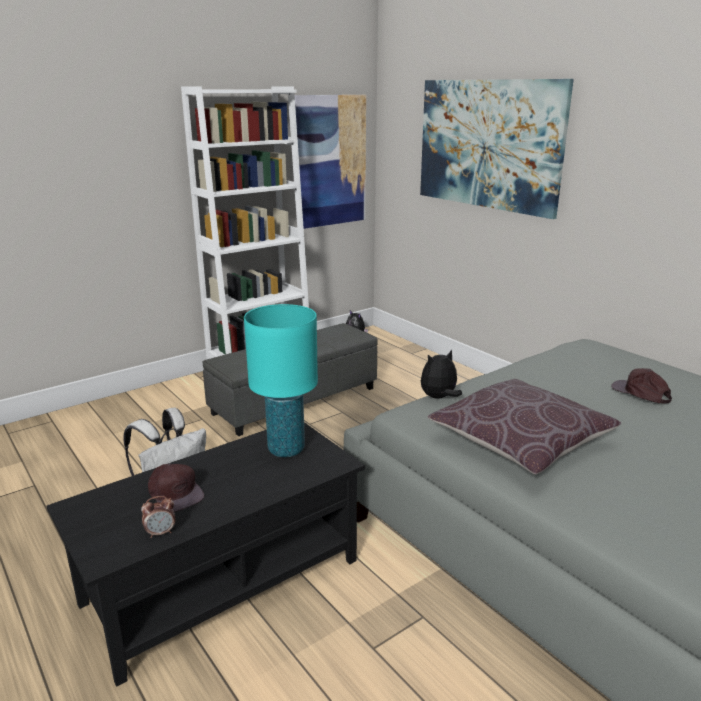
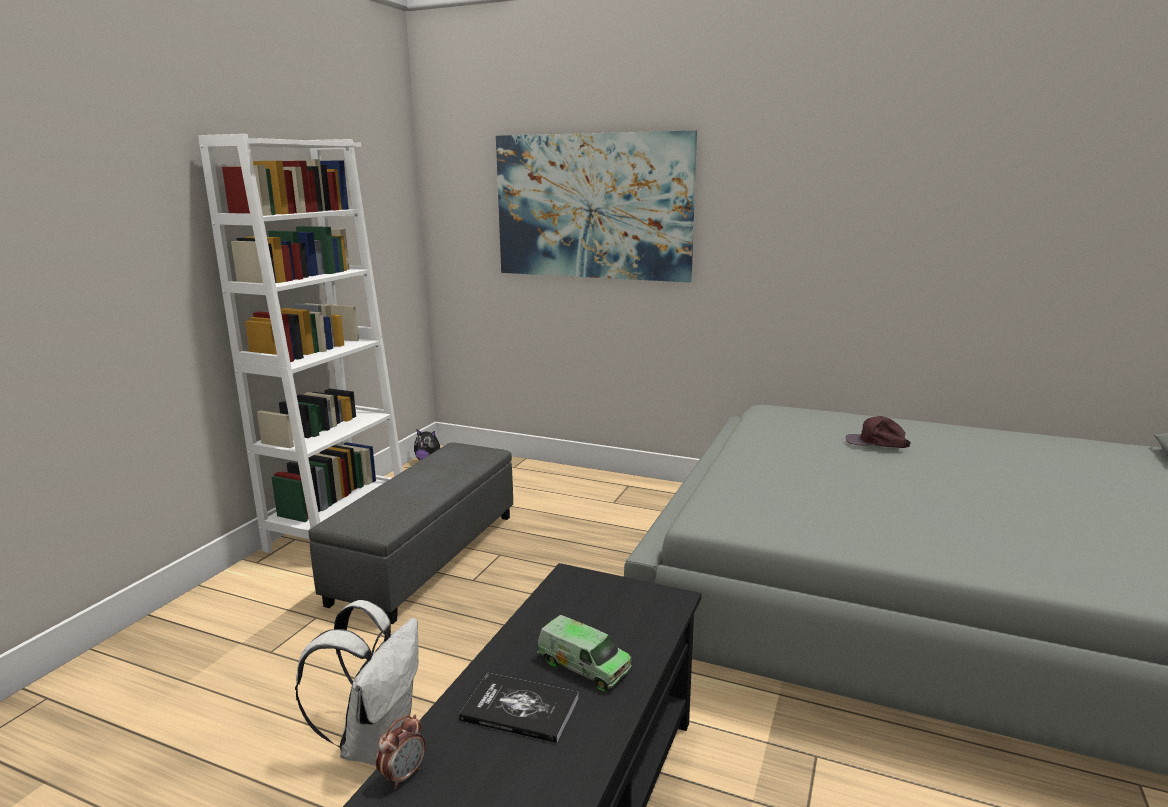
camera: 30 degrees left, 5 degrees down
alarm clock [141,496,175,538] -> alarm clock moved to [376,715,426,789]
brown cap [148,463,204,512] -> book [459,673,579,743]
turquoise table lamp [244,304,318,458] -> none
picture [295,95,366,229] -> none
plush toy [421,350,462,399] -> none
brown pillow [428,379,621,475] -> none
none -> toy truck [537,615,632,691]

